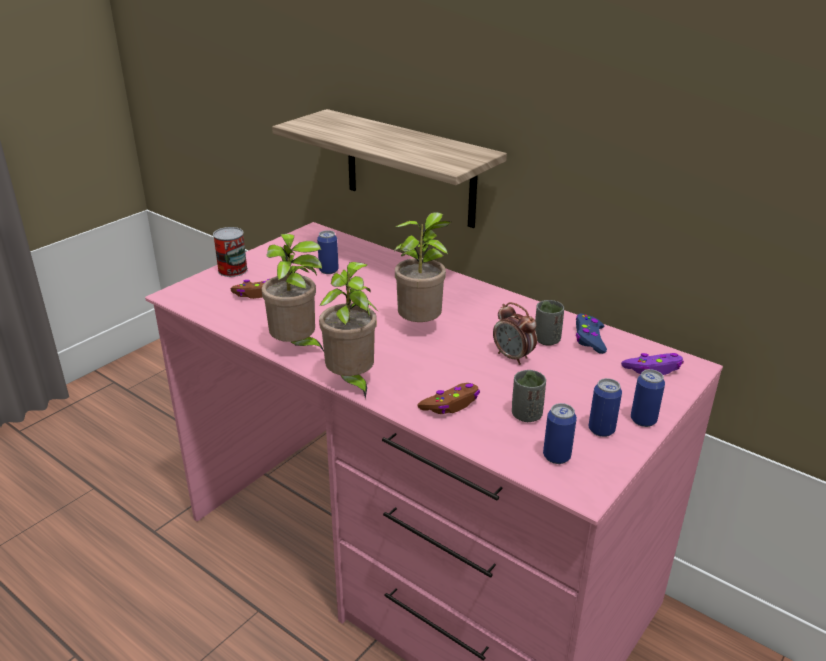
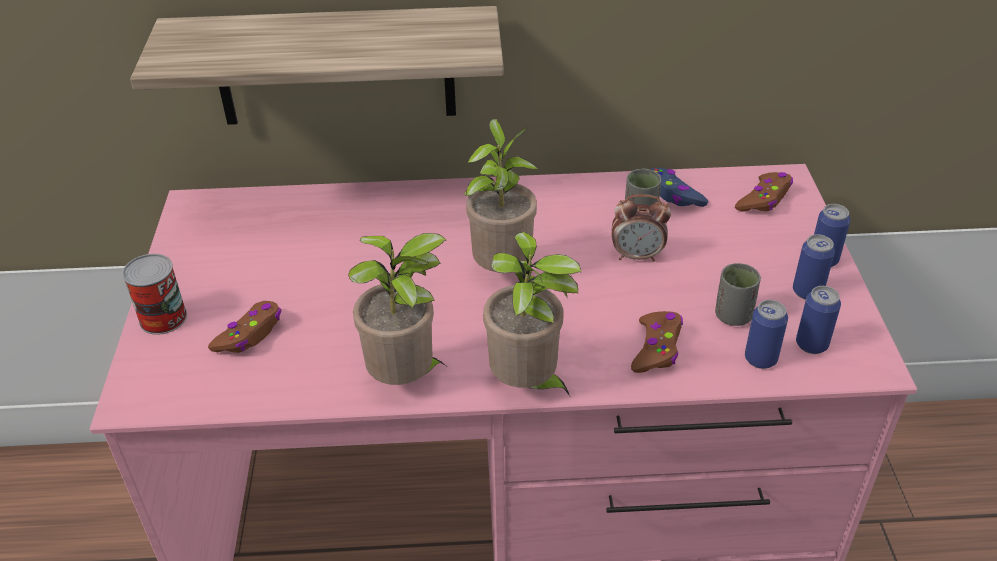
camera: 40 degrees left, 10 degrees up
can [317,230,339,274] -> can moved to [745,300,788,369]
purple game controller [621,353,684,375] -> brown game controller [735,172,793,211]

